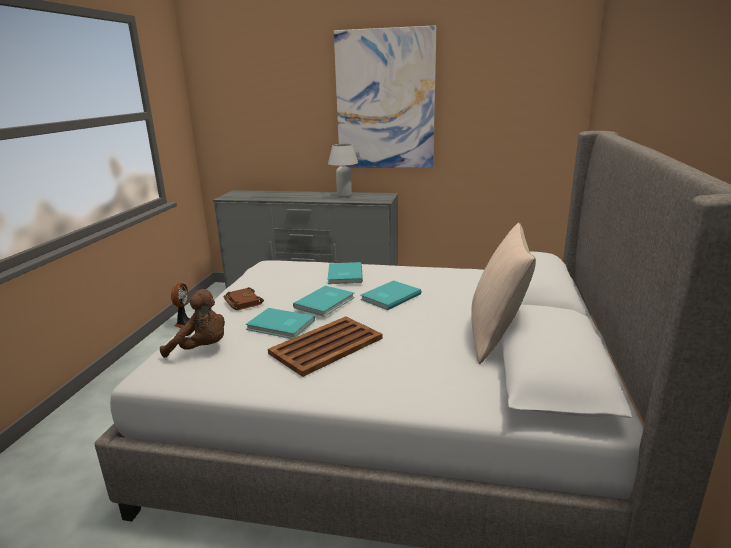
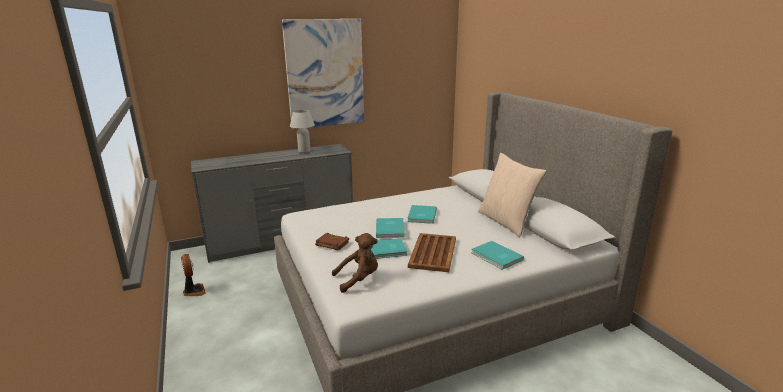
camera: 35 degrees left, 0 degrees up
turquoise book [327,262,363,284] -> turquoise book moved to [471,241,524,270]

